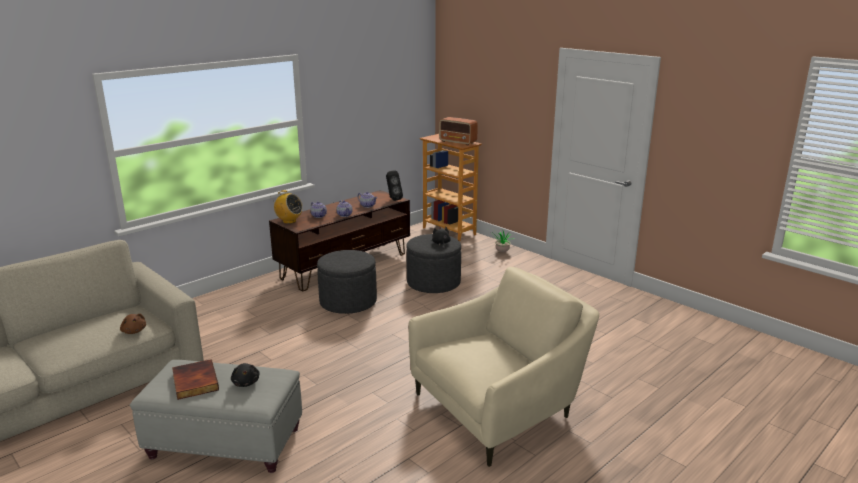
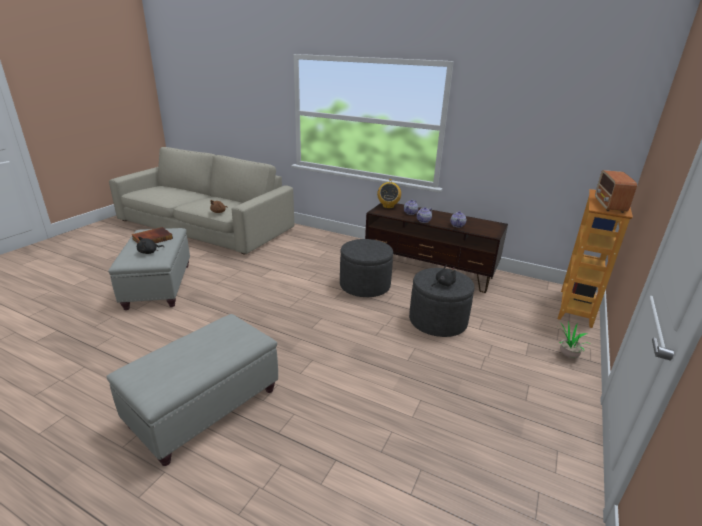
camera: 70 degrees right, 5 degrees up
black speaker [386,170,403,201] -> none
beige armchair [408,267,599,467] -> grey ottoman [106,314,278,466]

